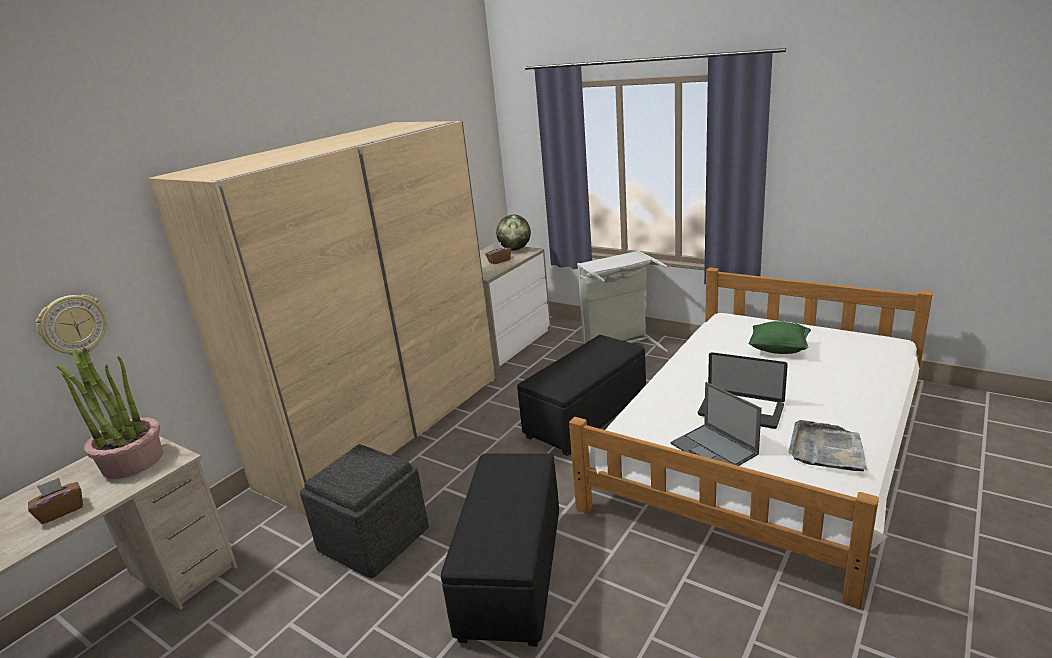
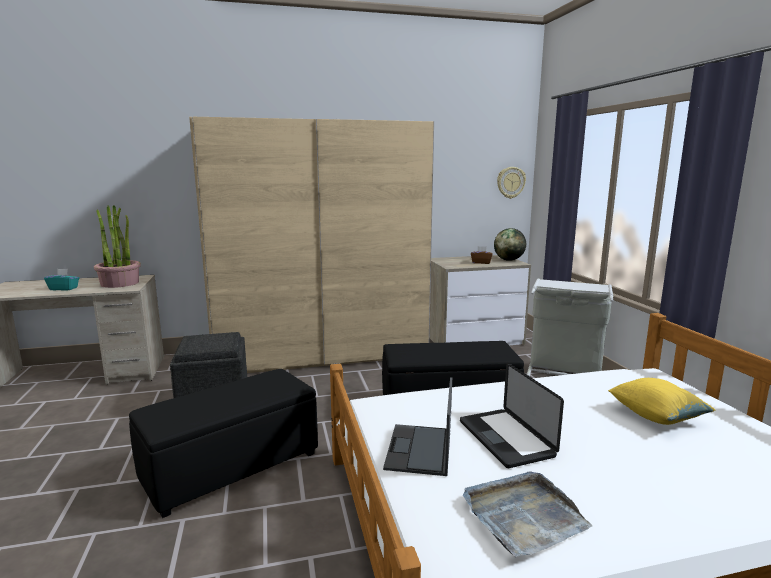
camera: 40 degrees right, 10 degrees down
brown tissue box [28,478,83,524] -> turquoise tissue box [44,269,79,291]
wall clock [36,295,107,355] -> wall clock moved to [497,167,526,199]
green pillow [749,321,811,354] -> yellow pillow [608,378,715,425]

